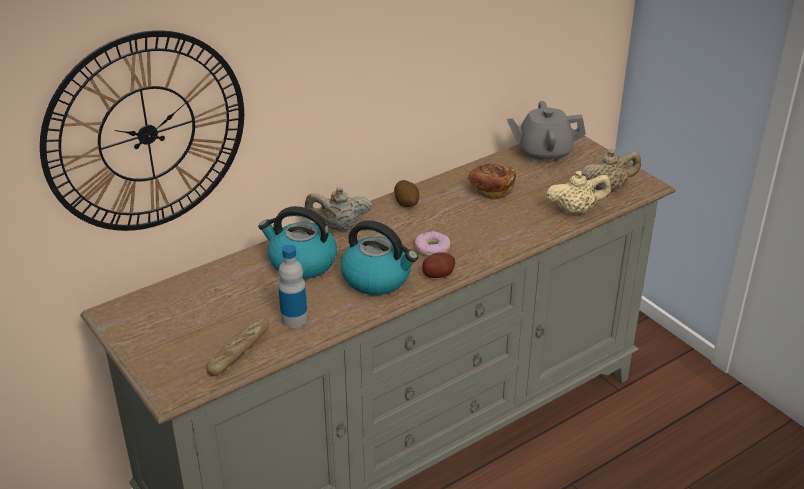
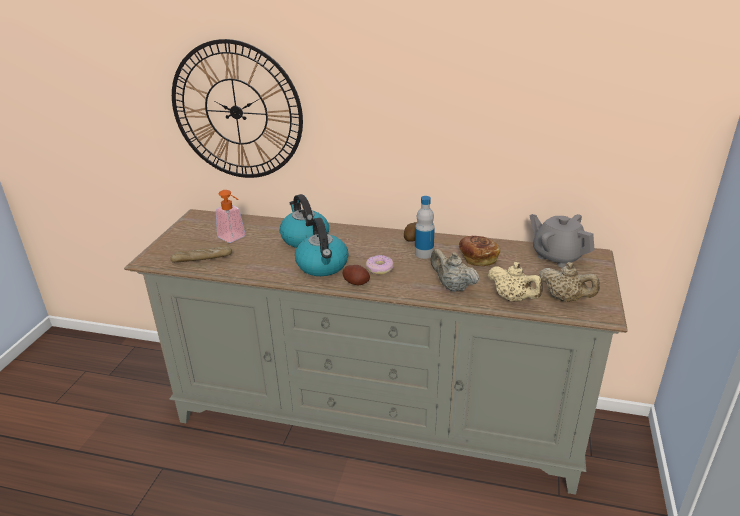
camera: 50 degrees right, 5 degrees down
bottle [278,244,308,328] -> bottle moved to [415,196,435,259]
beige teapot [305,188,372,231] -> beige teapot moved to [430,249,480,292]
none -> soap dispenser [216,190,246,243]

